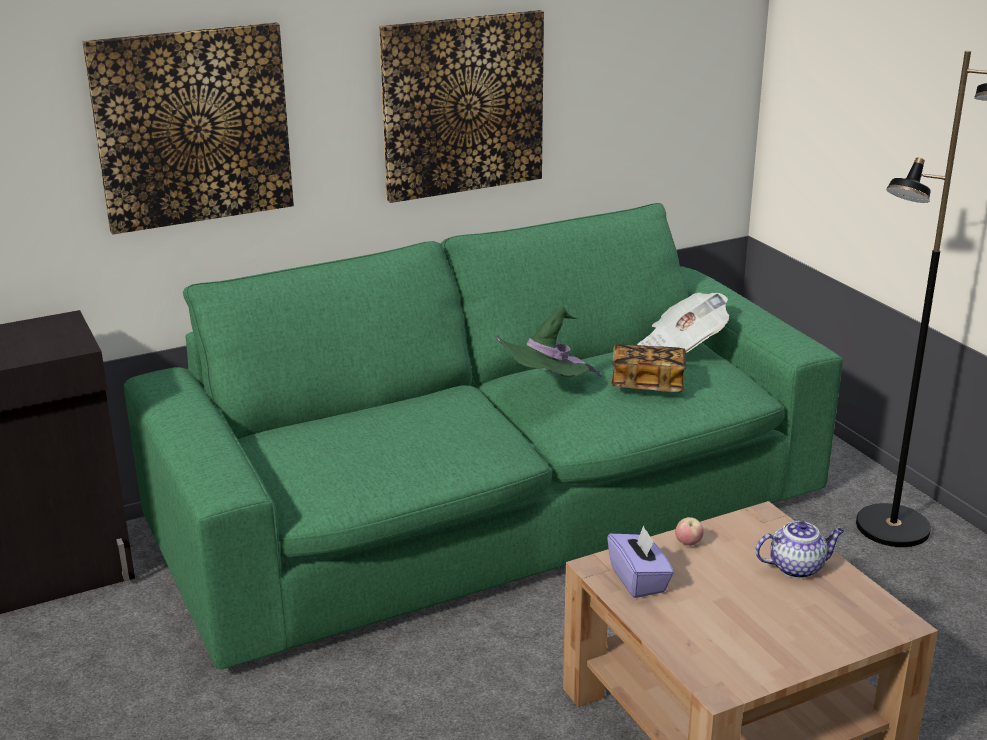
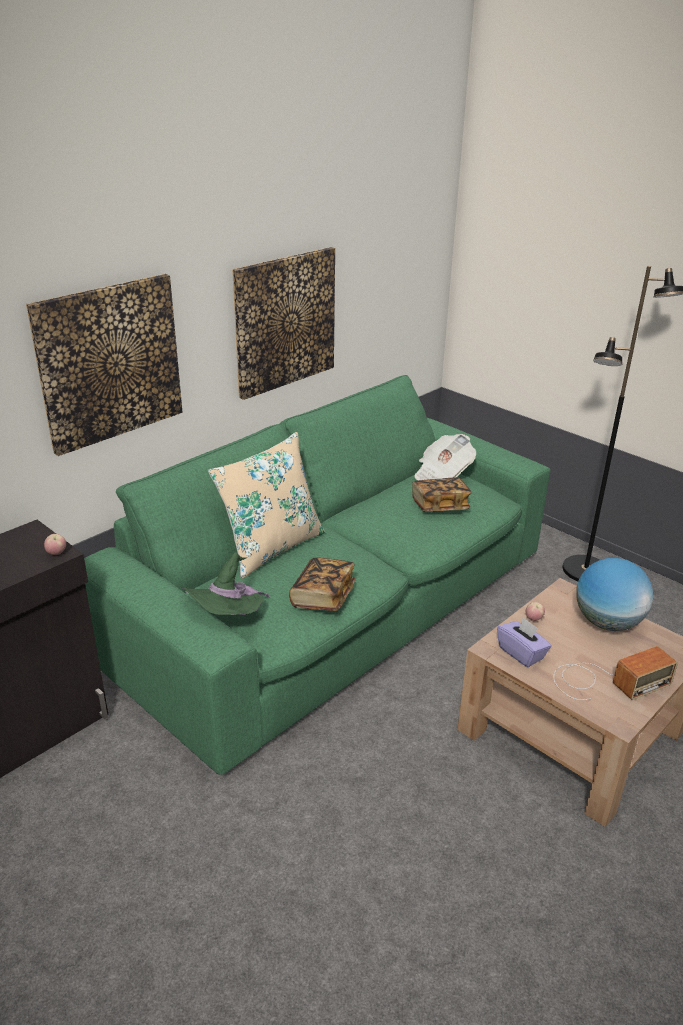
camera: 20 degrees left, 5 degrees up
green hat [494,306,602,377] -> green hat moved to [180,552,270,615]
teapot [755,521,844,578] -> globe [576,558,653,631]
none -> apple [44,534,66,555]
none -> beige pillow [208,432,325,579]
none -> book [289,557,356,611]
none -> radio [553,646,678,700]

